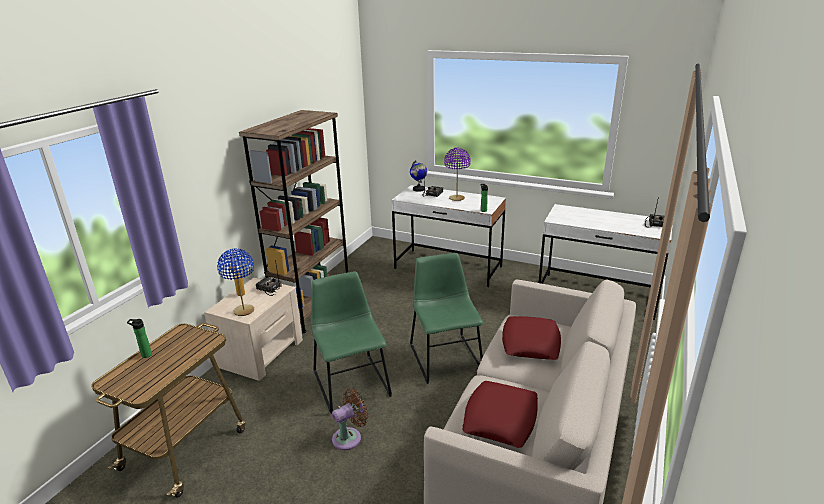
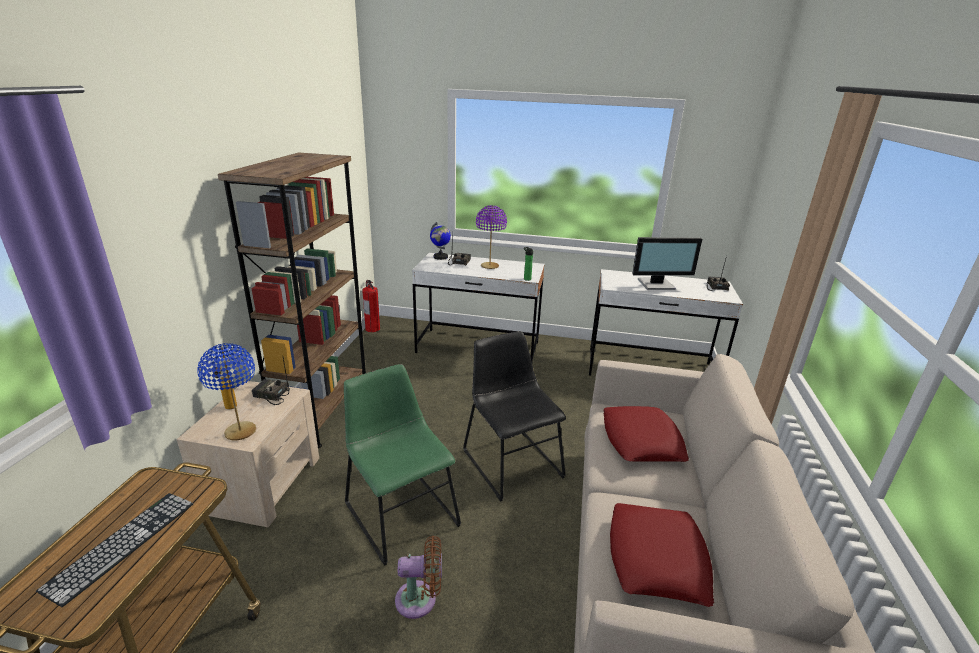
camera: 15 degrees left, 0 degrees up
bottle [127,319,152,358] -> none
brown fan [332,389,369,450] -> brown fan turned 45 degrees clockwise [395,536,442,619]
green chair [410,253,483,384] -> black chair [463,331,566,502]
none -> keyboard [36,493,193,607]
none -> fire extinguisher [362,280,380,332]
none -> monitor [632,237,702,290]

